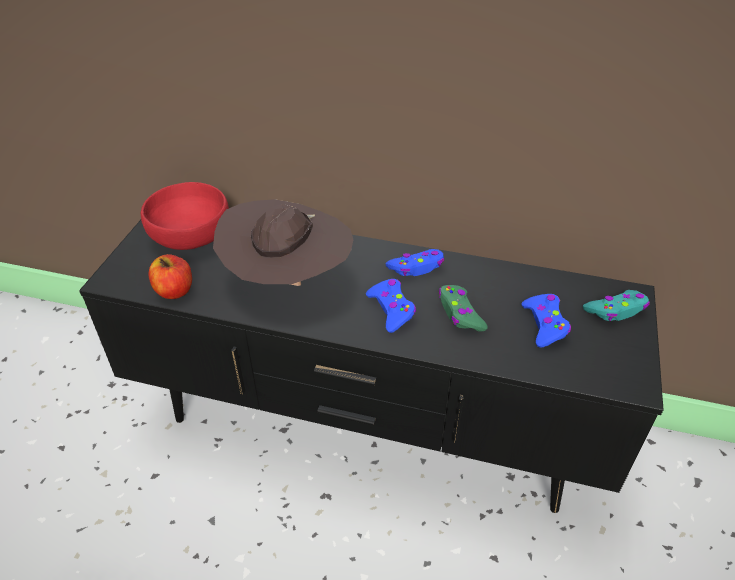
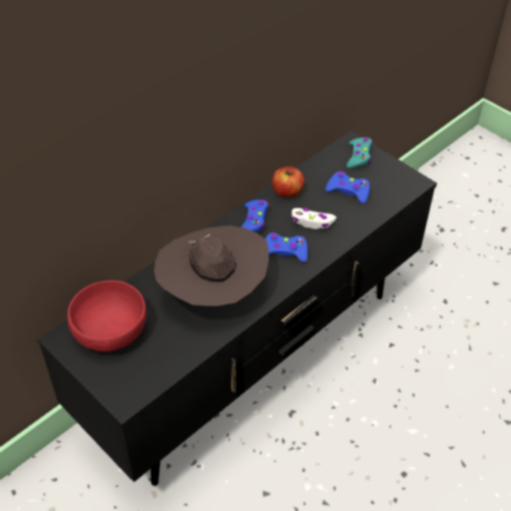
camera: 60 degrees left, 5 degrees up
apple [148,254,192,299] -> apple moved to [272,166,304,198]
green game controller [439,285,488,332] -> white game controller [292,208,336,229]

